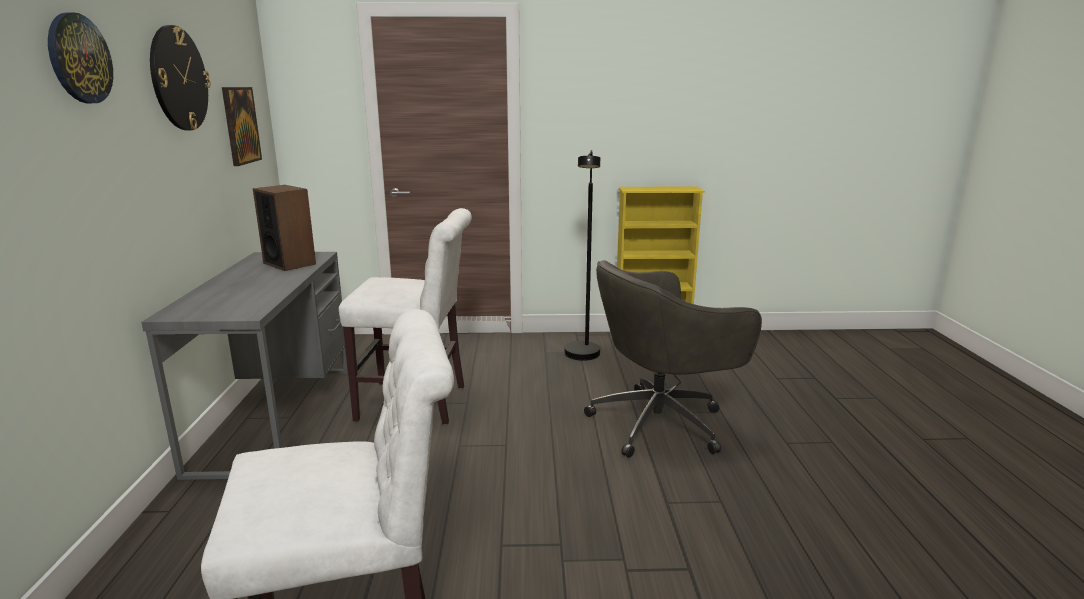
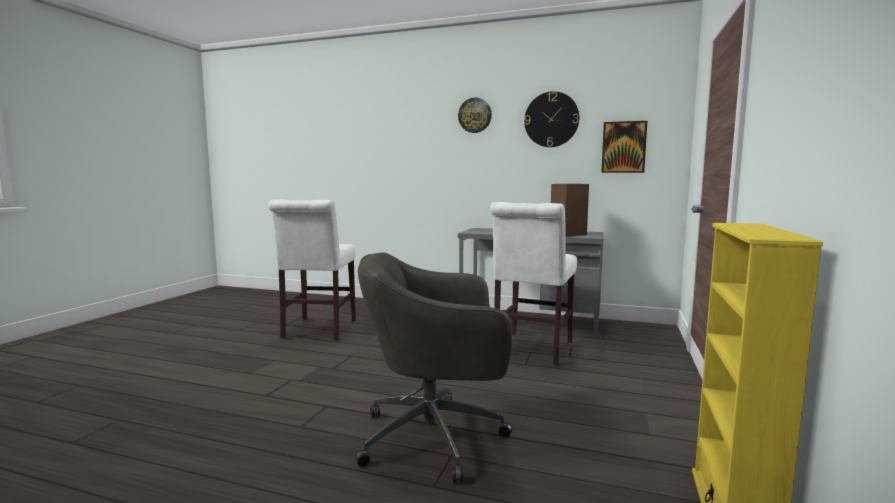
camera: 110 degrees right, 10 degrees down
black floor lamp [564,150,600,361] -> none
grey office chair [584,260,762,458] -> grey office chair turned 90 degrees counterclockwise [355,252,512,483]

